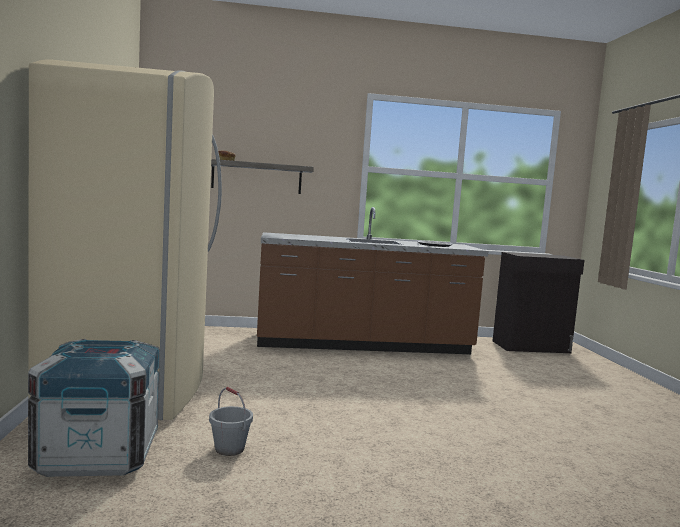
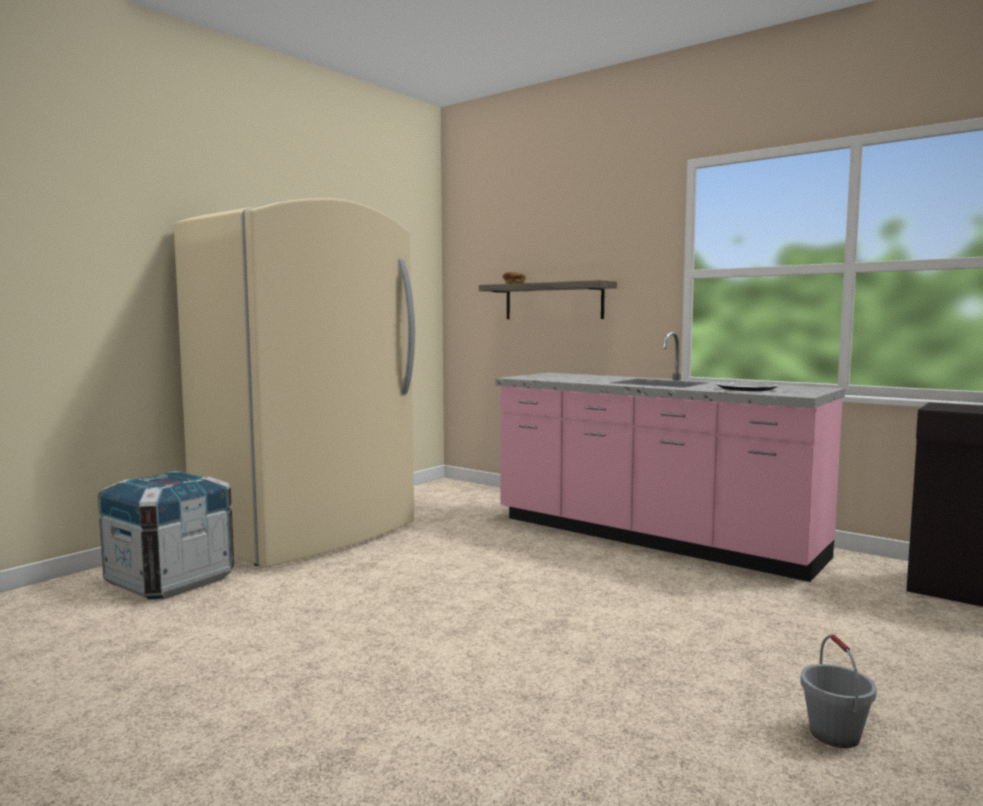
camera: 45 degrees right, 0 degrees up
grey bucket [209,387,253,456] -> grey bucket moved to [800,635,877,748]
brown counter [257,207,489,354] -> pink counter [495,331,845,582]

